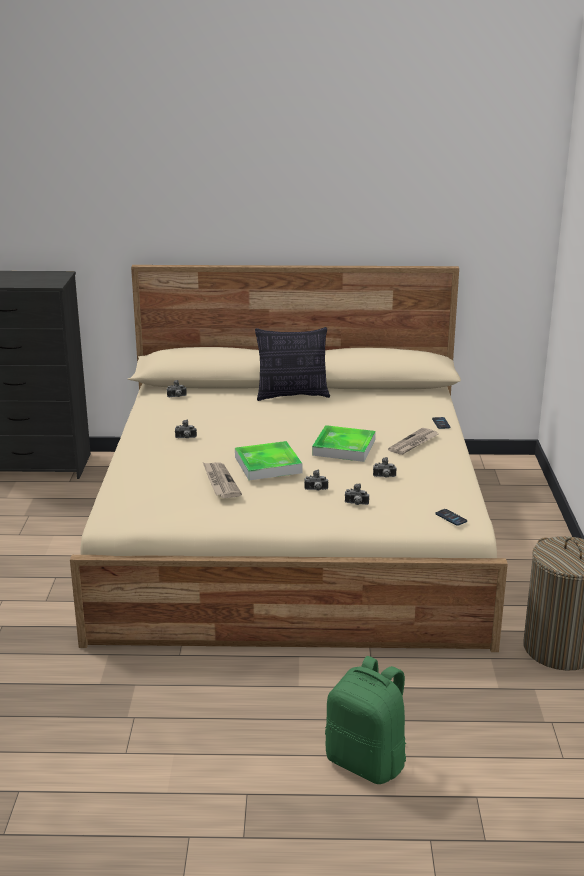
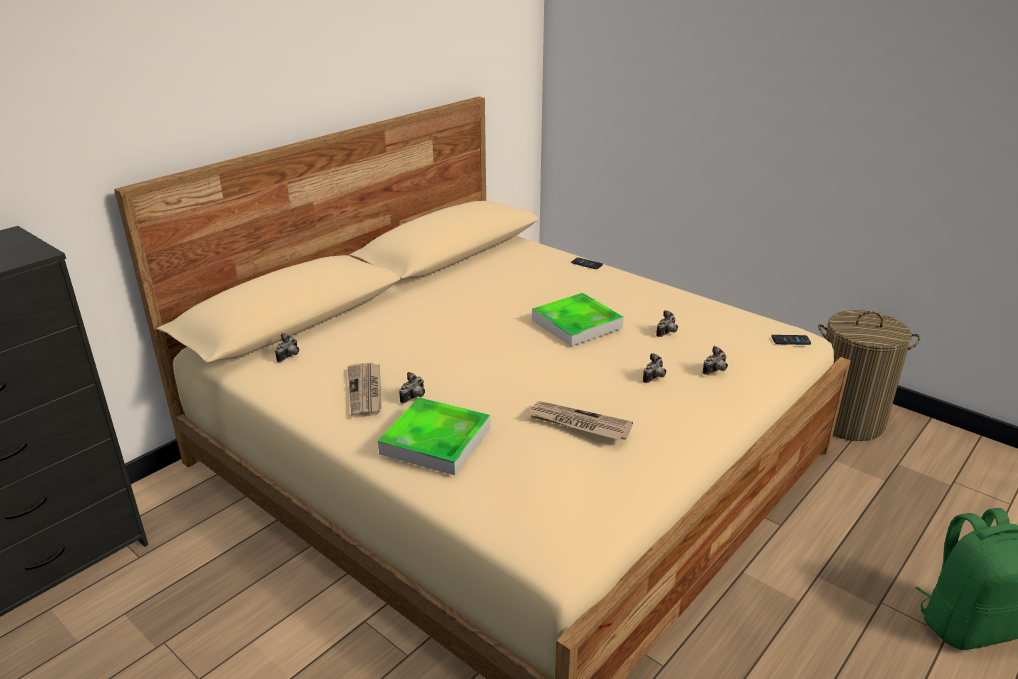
camera: 50 degrees left, 5 degrees up
tray [235,441,302,480] -> tray moved to [378,397,491,475]
pillow [255,327,330,401] -> none
newspaper [388,428,438,455] -> newspaper moved to [348,363,381,418]

